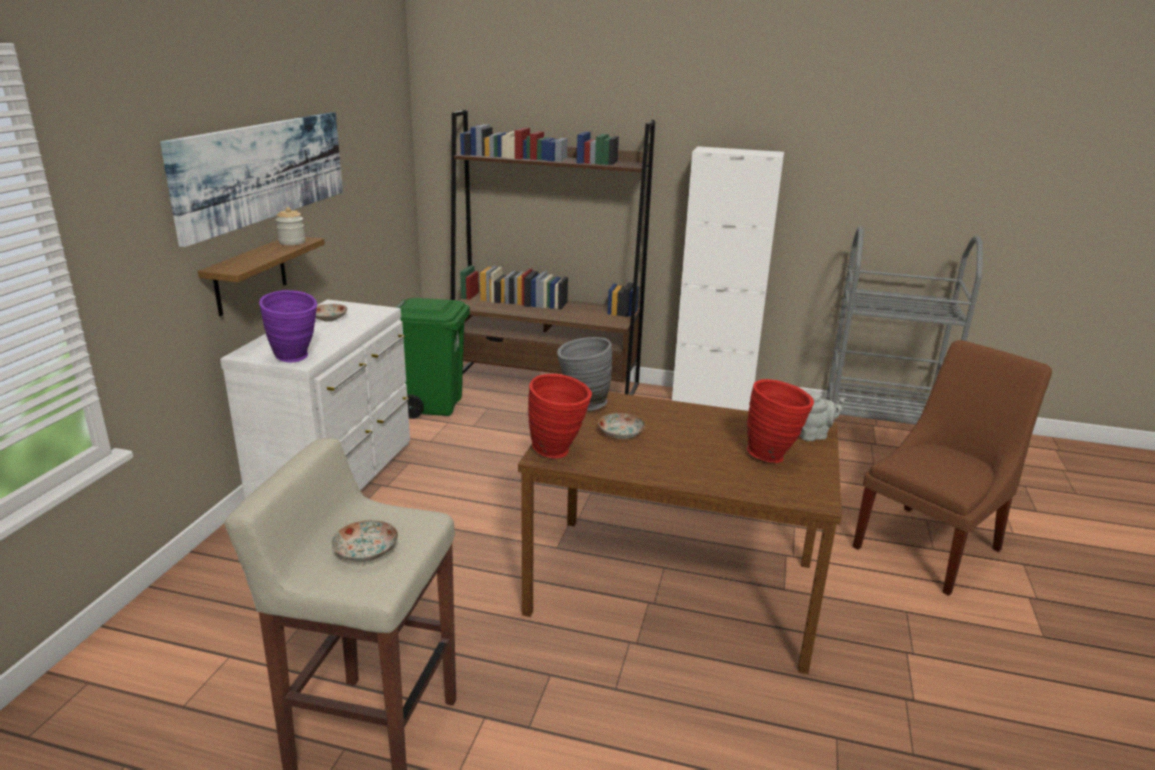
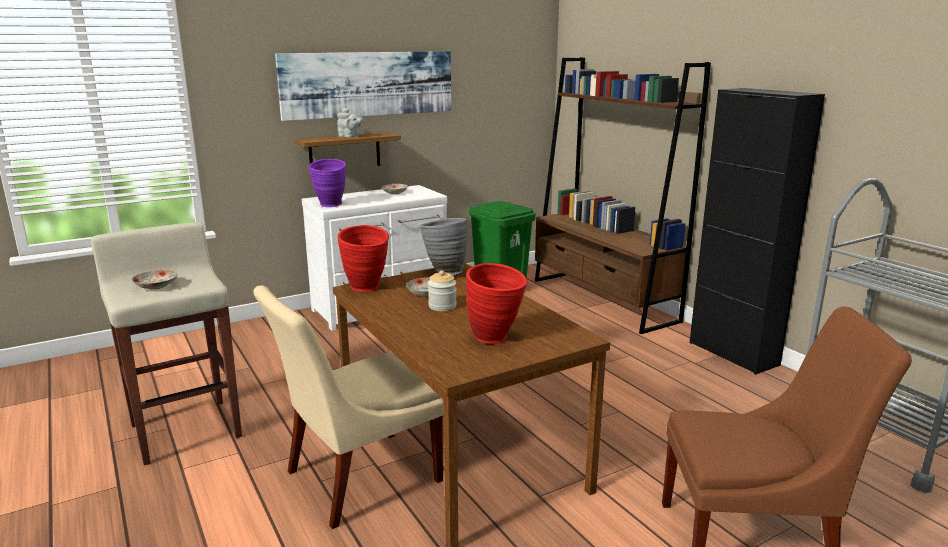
camera: 45 degrees right, 5 degrees down
jar [276,207,305,245] -> jar moved to [428,270,456,311]
white cabinet [672,146,784,411] -> black cabinet [689,88,825,375]
grey teapot [799,393,844,441] -> grey teapot moved to [337,108,363,137]
none -> beige chair [253,285,444,529]

